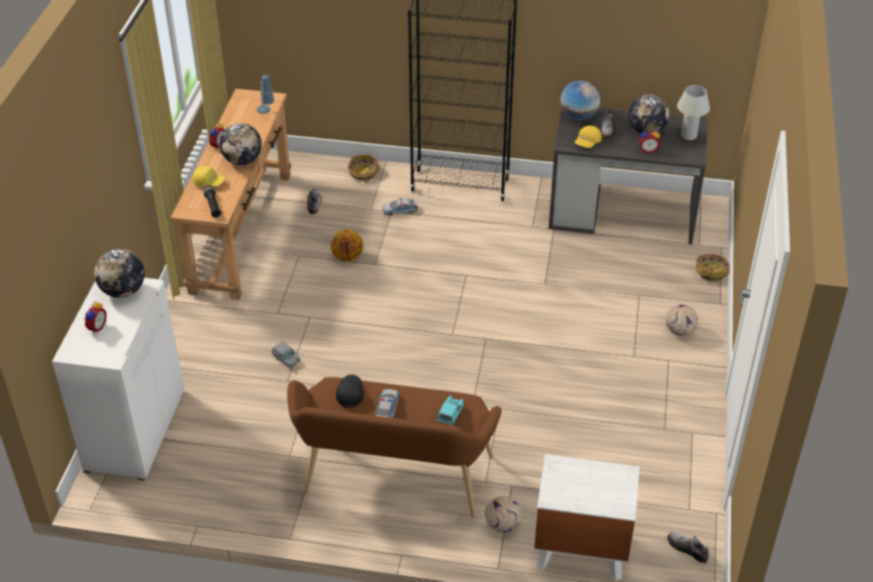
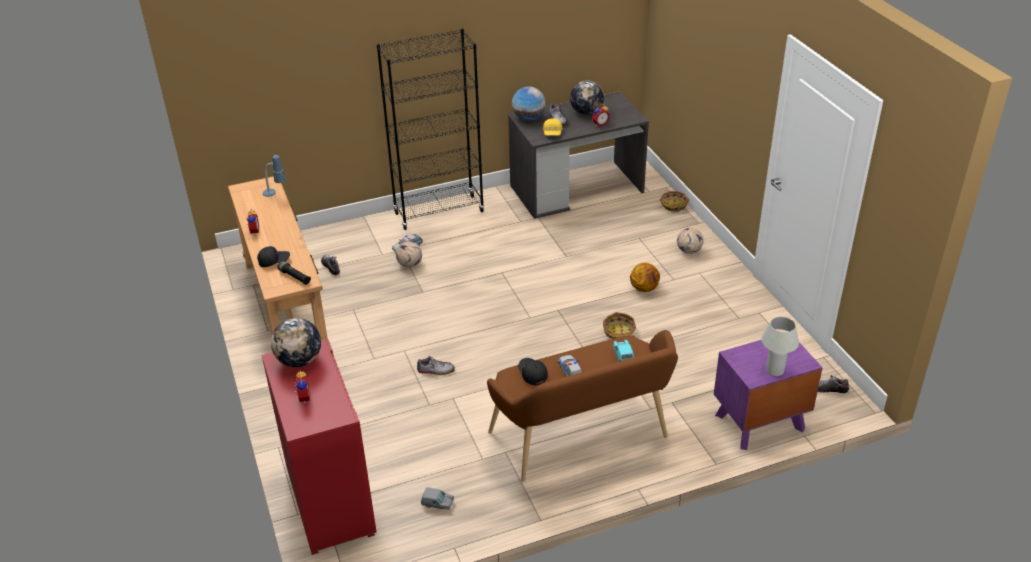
camera: 30 degrees left, 5 degrees down
white cabinet [52,278,184,481] -> red cabinet [262,339,377,555]
yellow cap [193,166,225,187] -> black cap [257,246,290,267]
globe [219,123,262,165] -> none
grey toy car [272,342,301,368] -> grey toy car moved to [421,487,454,510]
basketball [331,229,363,261] -> basketball moved to [630,263,660,292]
basket [347,154,380,182] -> basket moved to [603,312,636,339]
football [485,496,522,533] -> football moved to [396,241,422,268]
white nightstand [534,454,639,581] -> purple nightstand [714,340,823,450]
white table lamp [677,85,710,140] -> white table lamp moved to [761,317,799,376]
none -> shoe [417,356,455,375]

